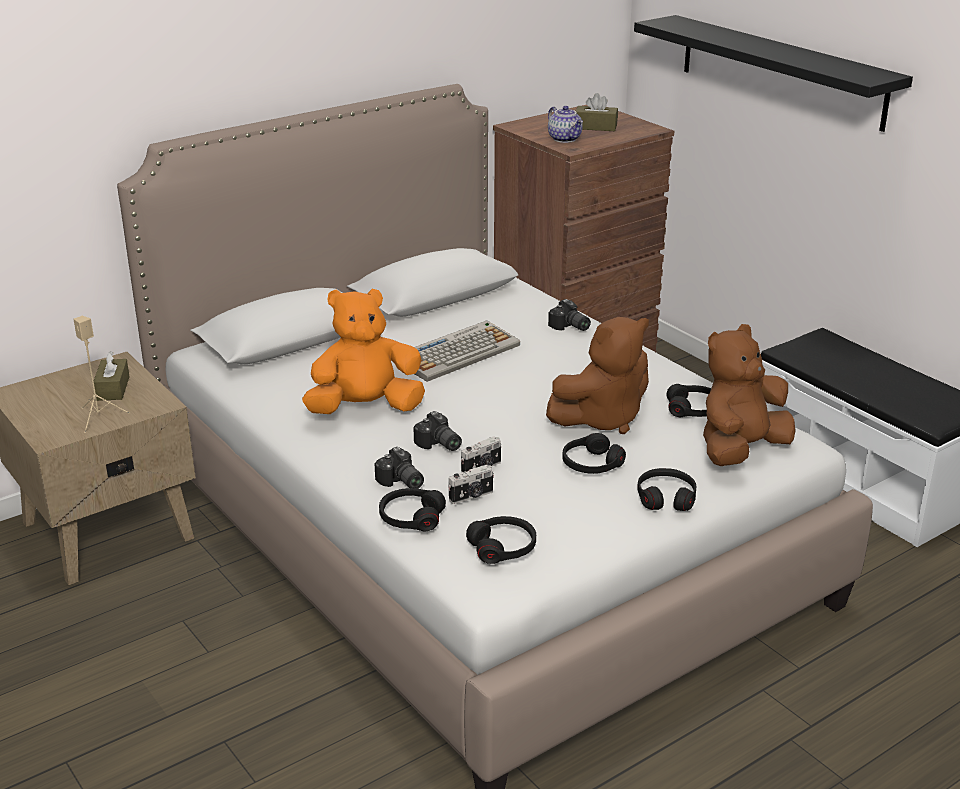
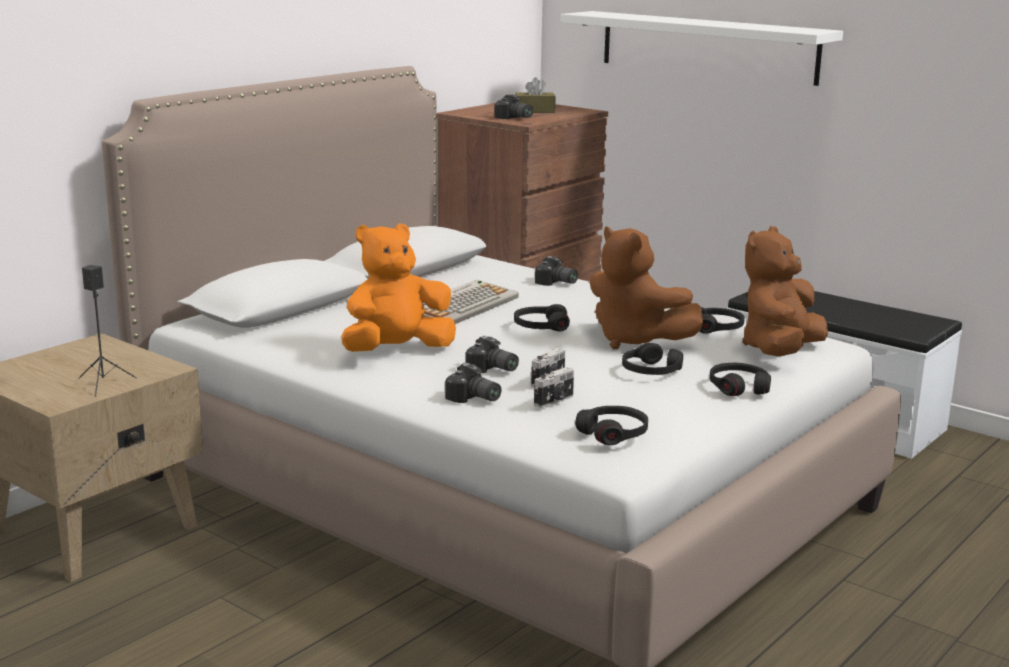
camera: 15 degrees left, 10 degrees down
beige speaker [74,316,130,433] -> black speaker [79,265,137,396]
brown tissue box [94,351,130,401] -> none
black headphones [379,488,446,531] -> black headphones moved to [514,304,570,332]
brown plush toy [546,317,649,434] -> brown plush toy turned 90 degrees clockwise [590,226,703,349]
teapot [548,106,583,143] -> camera [495,94,533,119]
black shelf [634,15,913,132] -> white shelf [561,11,843,86]

